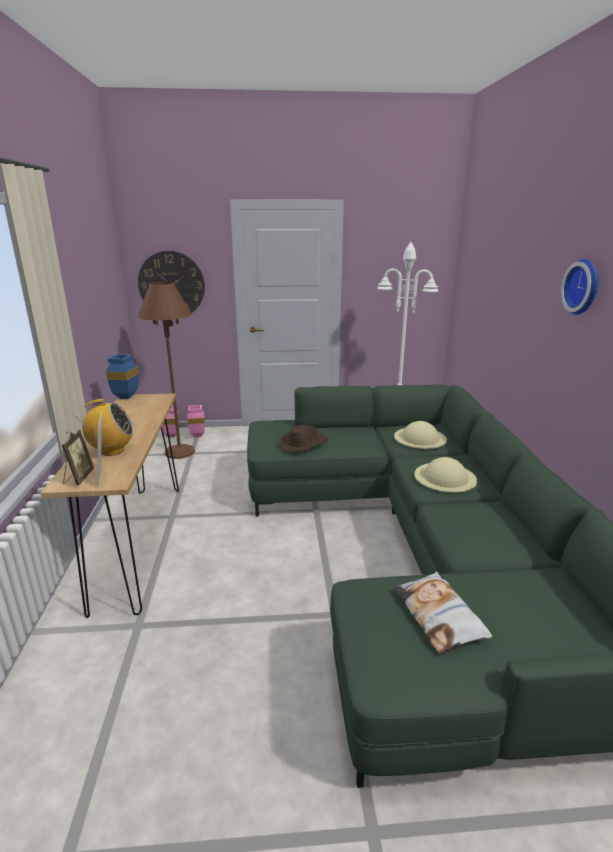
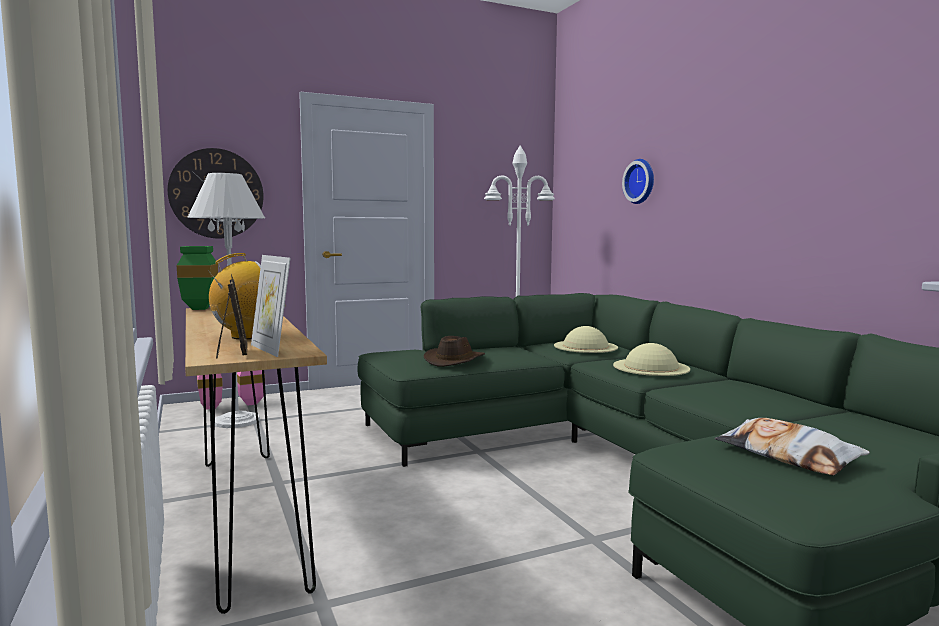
camera: 20 degrees left, 15 degrees down
blue vase [106,354,138,399] -> green vase [177,246,218,310]
brown floor lamp [138,282,195,459] -> white floor lamp [187,173,265,428]
wall clock [561,259,599,315] -> wall clock moved to [622,159,654,204]

